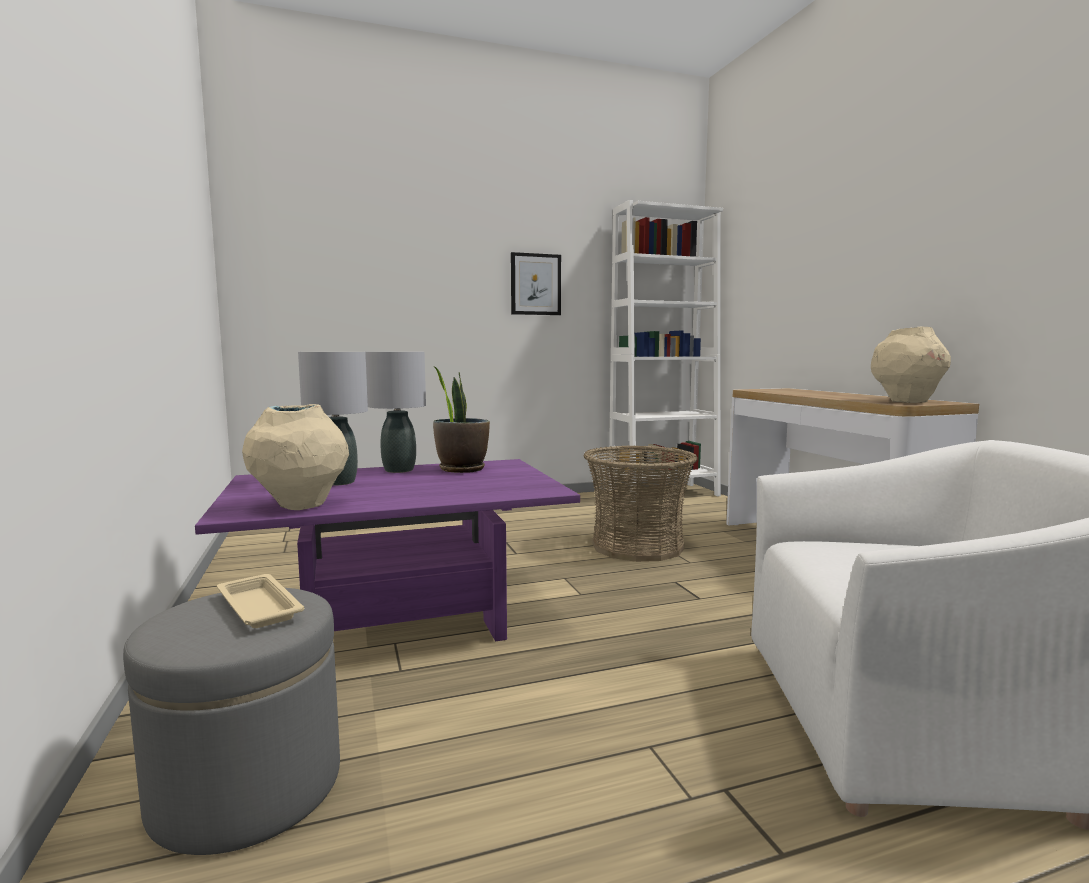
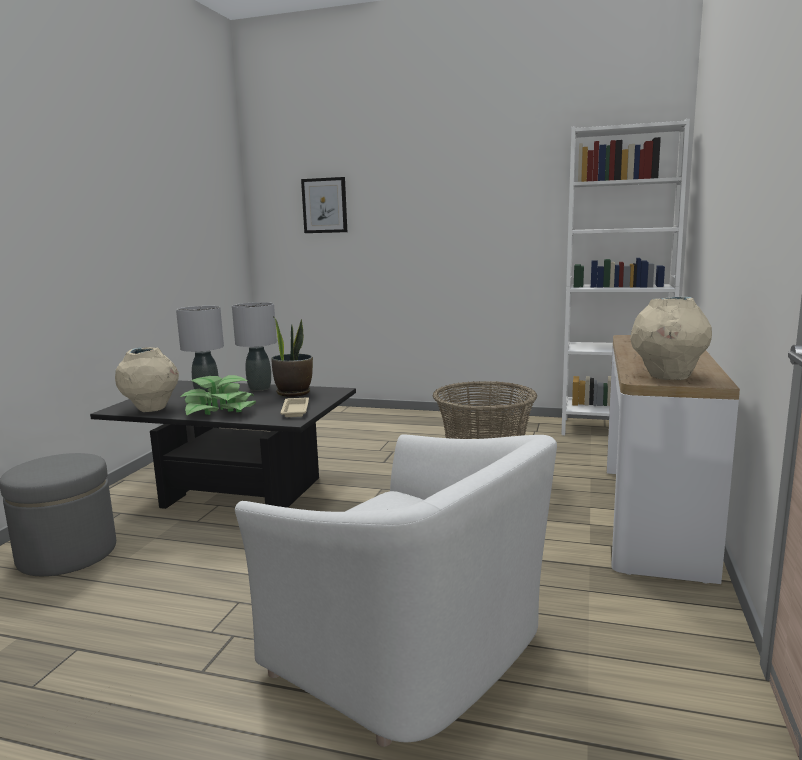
camera: 35 degrees right, 5 degrees up
purple coffee table [195,459,580,641] -> black coffee table [90,380,356,509]
beige tray [217,574,304,628] -> beige tray moved to [280,397,309,417]
picture [511,252,561,315] -> picture moved to [301,177,347,233]
none -> potted plant [180,375,256,416]

